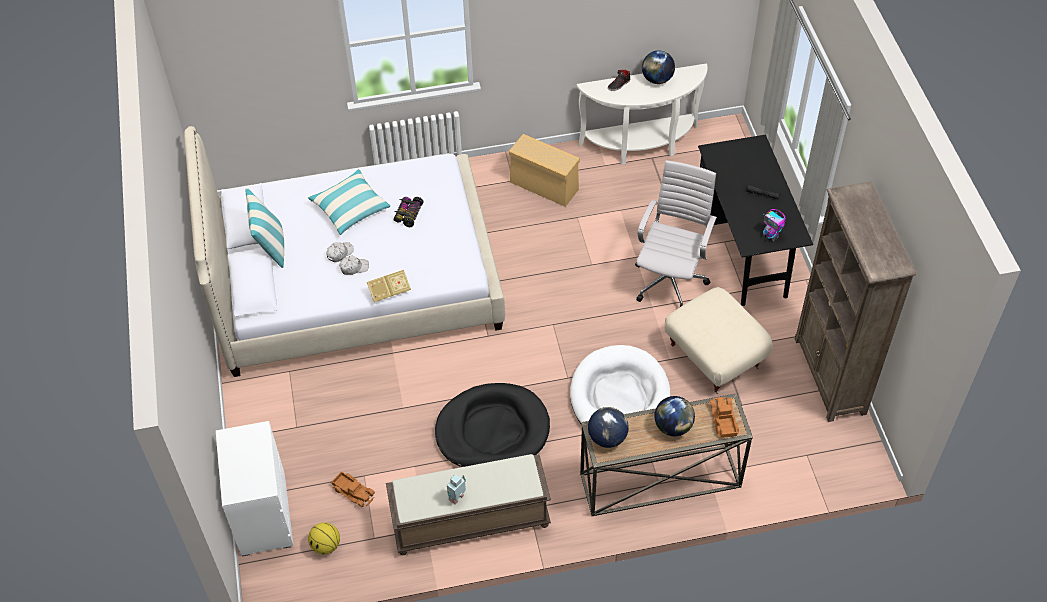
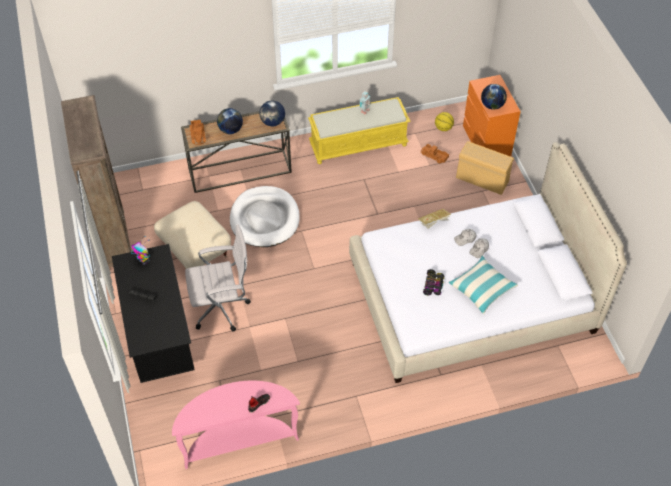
camera: 175 degrees right, 0 degrees up
white dresser [216,421,293,557] -> orange dresser [463,75,521,157]
pillow [246,188,284,268] -> none
brown bench [386,454,551,555] -> yellow bench [308,97,411,164]
black dog bed [435,383,550,467] -> none
beige storage box [509,134,580,207] -> beige storage box moved to [456,141,514,195]
white console table [577,63,708,164] -> pink console table [172,381,300,469]
white office chair [635,160,717,308] -> white office chair turned 120 degrees counterclockwise [185,224,251,331]
globe [642,51,675,84] -> globe moved to [481,84,507,110]

